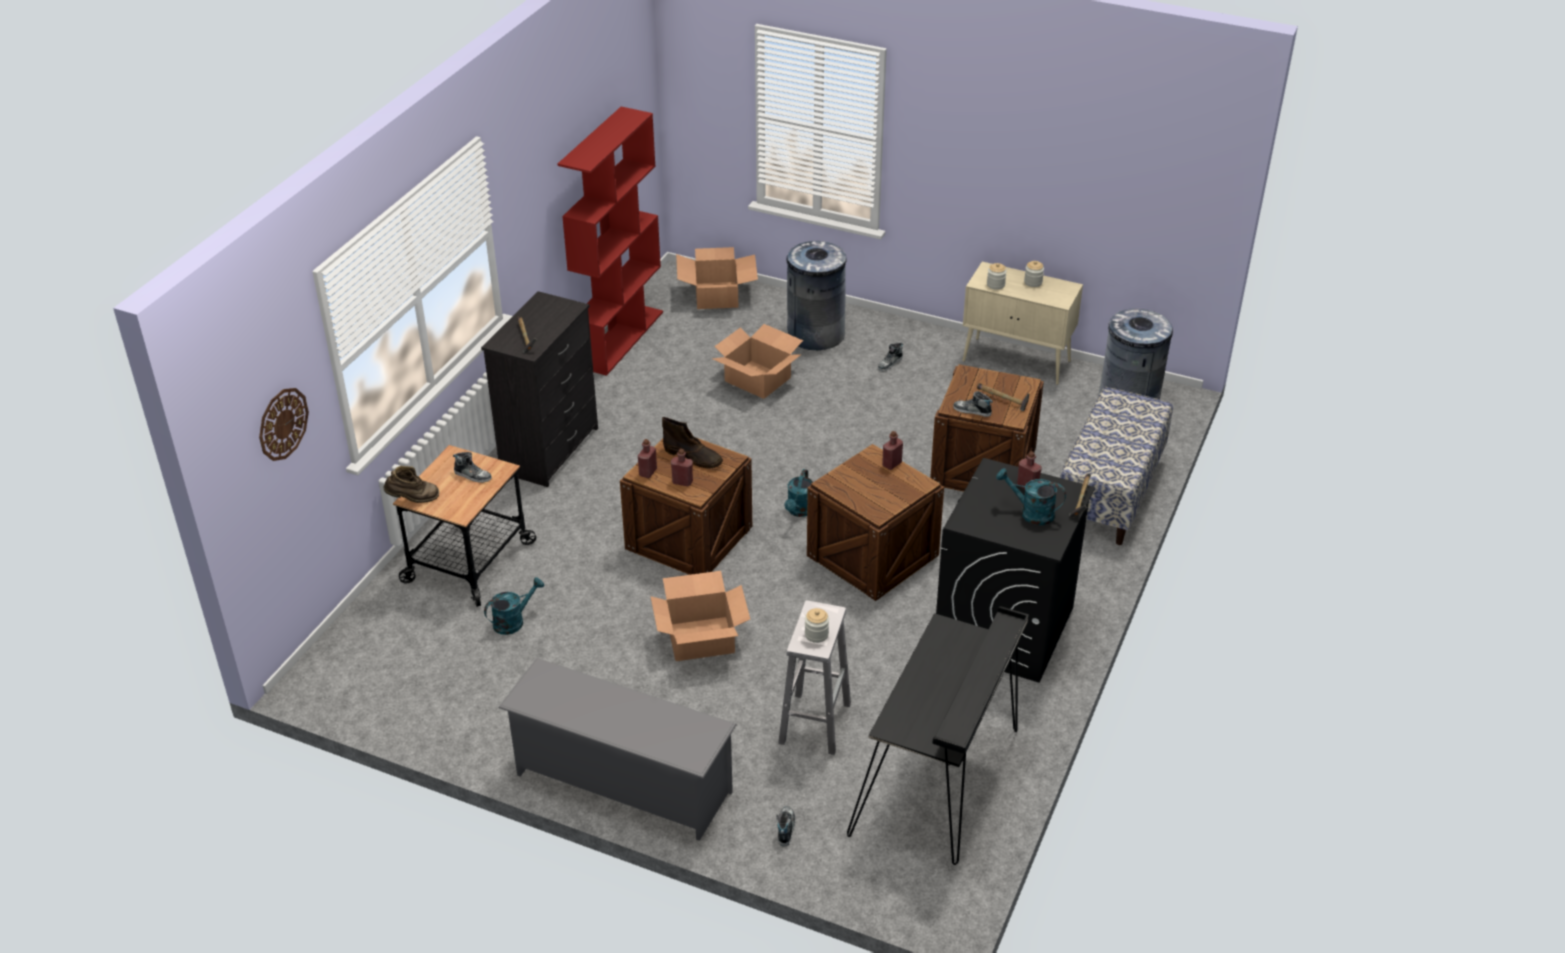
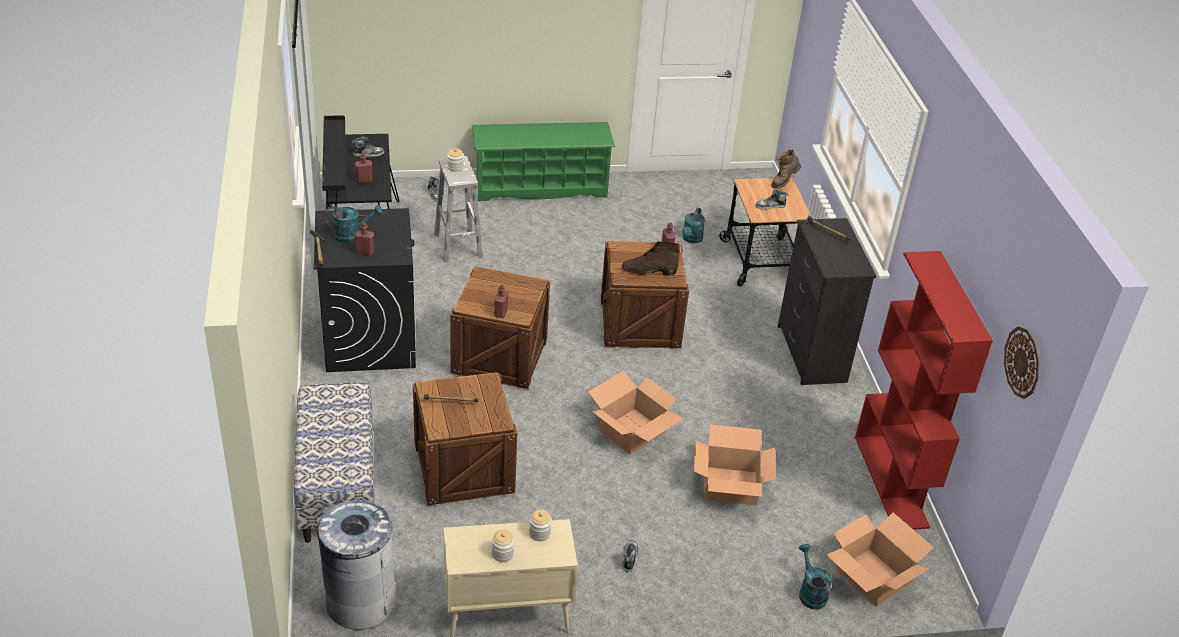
camera: 145 degrees right, 0 degrees up
wall clock [259,388,309,461] -> wall clock moved to [1004,326,1039,399]
grey shoe rack [499,658,737,841] -> green shoe rack [472,122,615,201]
cardboard box [650,571,750,661] -> cardboard box moved to [588,371,684,454]
red bottle [671,449,693,487] -> red bottle moved to [355,153,372,183]
turquoise watering can [784,469,813,517] -> turquoise watering can moved to [799,544,832,610]
grey trash can [787,241,847,350] -> none
shoe [953,391,993,417] -> shoe moved to [352,136,384,157]

